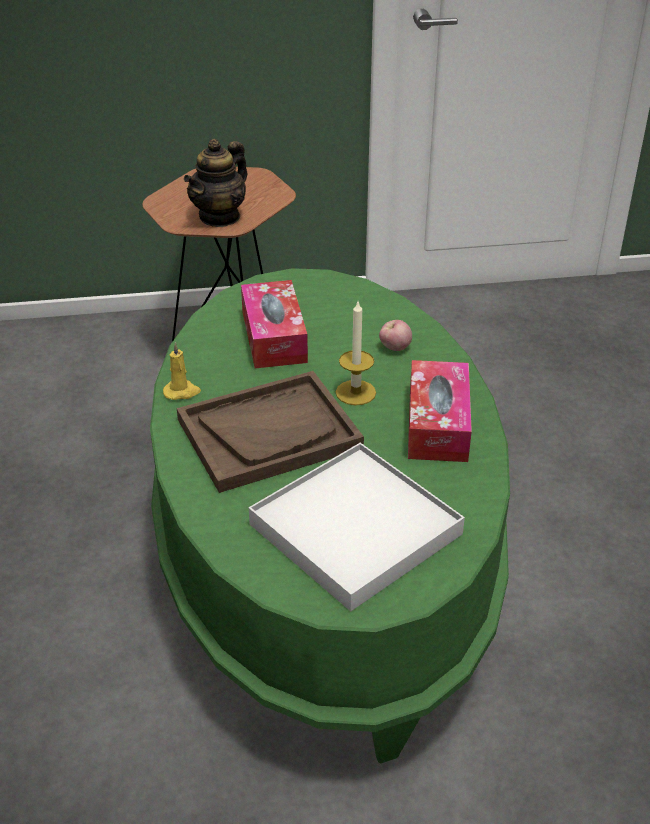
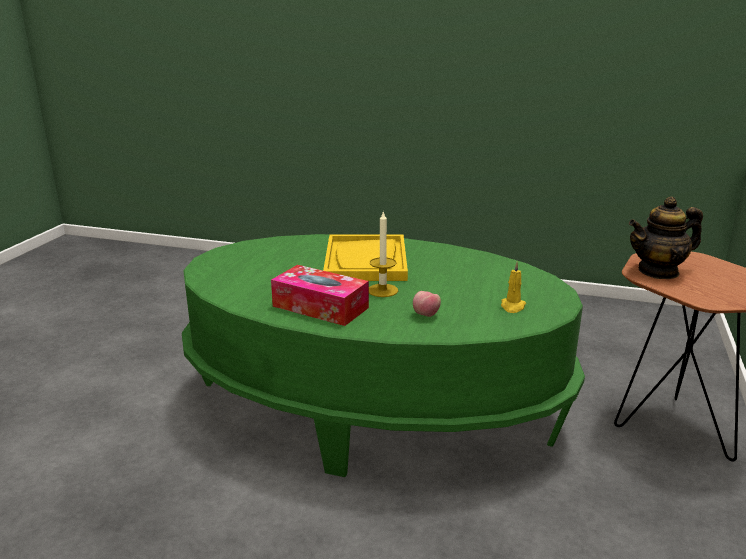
camera: 115 degrees right, 15 degrees down
yellow candle [163,342,201,400] -> yellow candle moved to [501,262,526,313]
brown tray [177,371,364,493] -> yellow tray [323,234,408,281]
teapot [184,139,248,227] -> teapot turned 75 degrees counterclockwise [629,196,703,279]
tissue box [241,280,308,368] -> none
white tray [249,443,465,611] -> none

